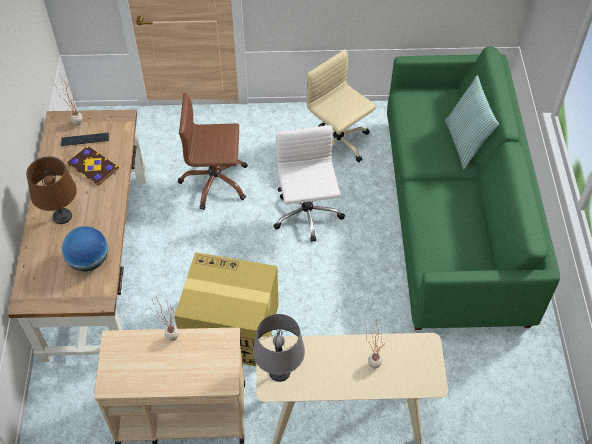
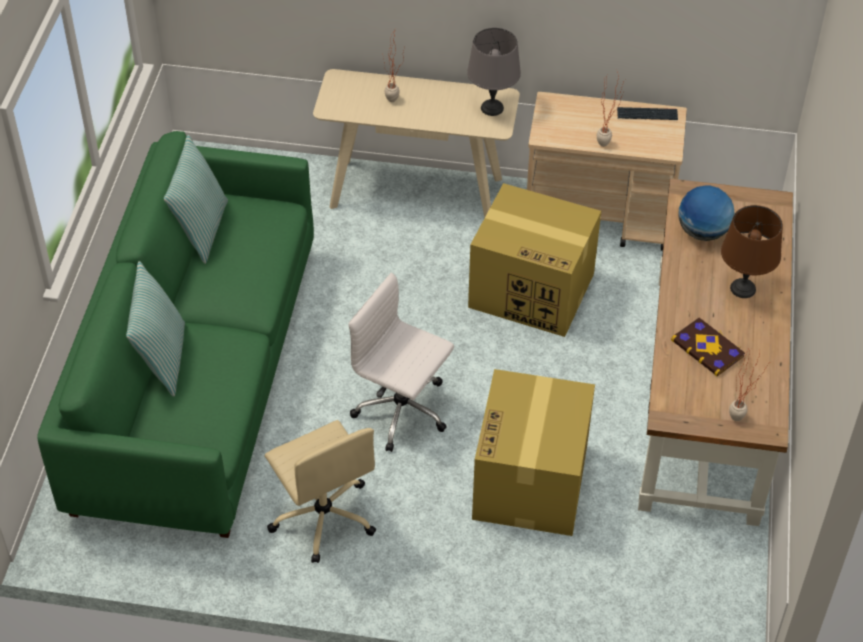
camera: 170 degrees left, 5 degrees down
keyboard [61,133,109,146] -> keyboard moved to [617,107,678,120]
brown office chair [178,93,248,210] -> cardboard box [472,369,595,536]
white office chair [273,125,345,242] -> white office chair turned 120 degrees clockwise [348,272,454,452]
none -> pillow [164,135,228,264]

